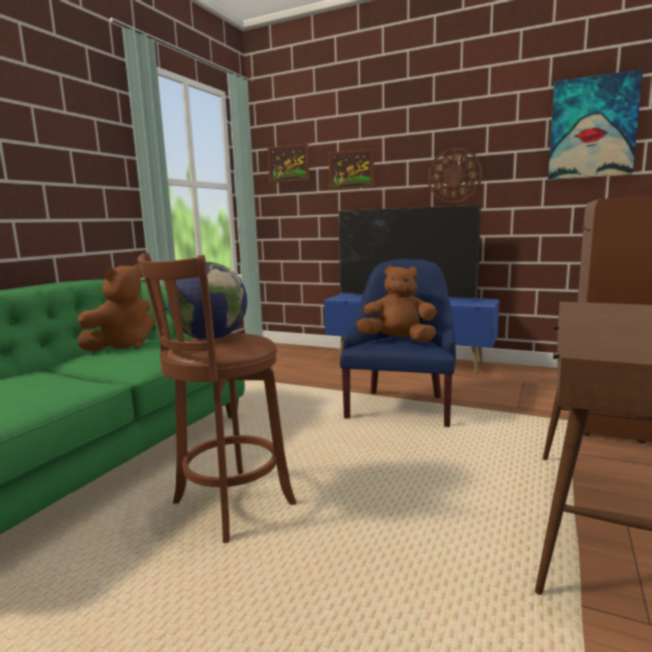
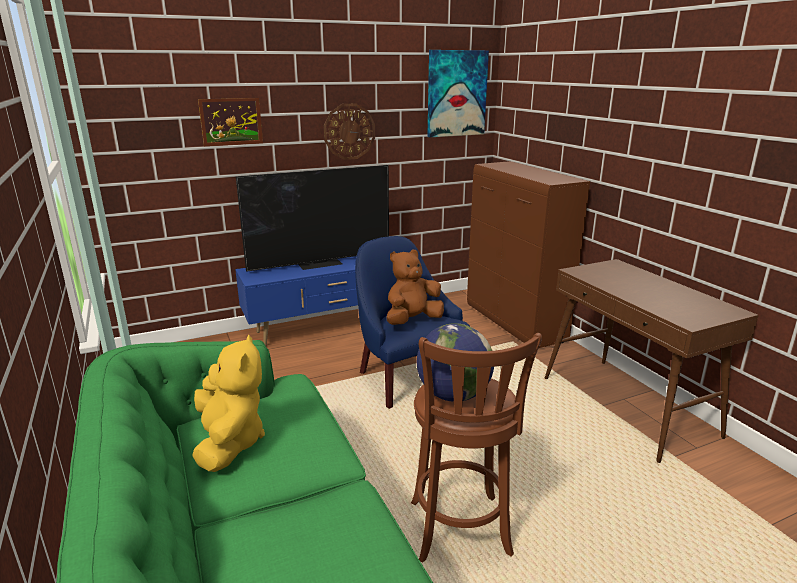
camera: 50 degrees left, 10 degrees up
brown plush toy [78,264,154,352] -> yellow plush toy [192,334,265,472]
picture [268,143,309,183] -> none

